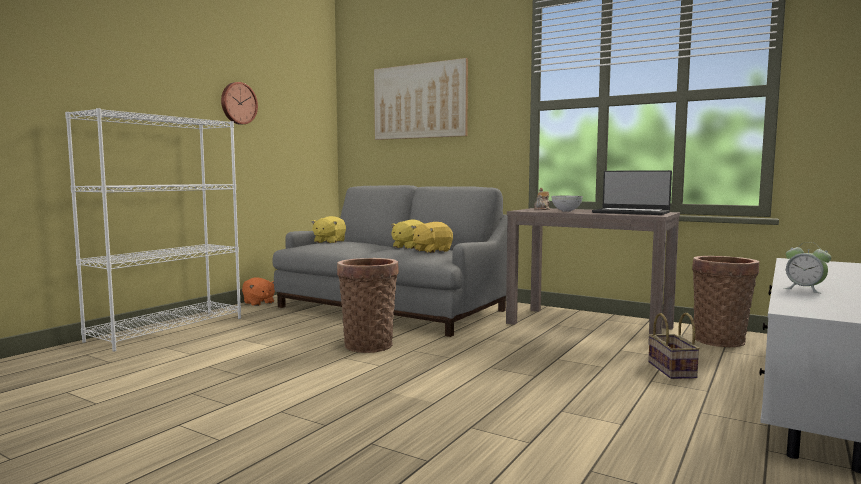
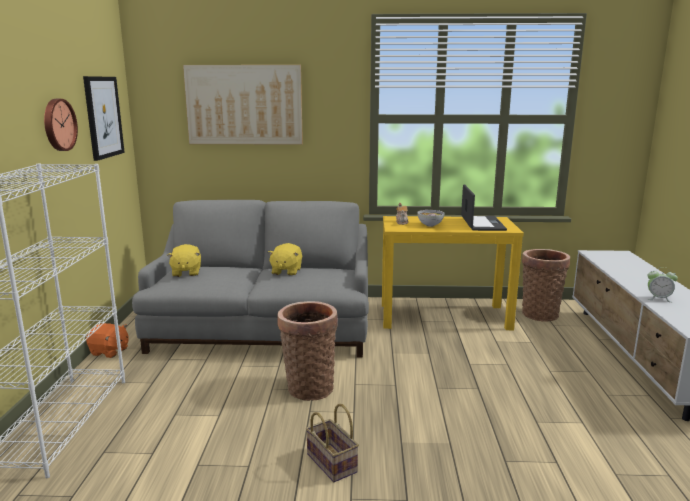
camera: 30 degrees left, 10 degrees up
yellow plush toy [413,222,453,253] -> none
brown console table [506,208,680,345] -> yellow console table [382,216,524,330]
laptop [592,170,672,215] -> laptop turned 90 degrees counterclockwise [461,185,507,231]
basket [648,313,700,379] -> basket moved to [306,404,359,482]
none -> picture [83,76,125,161]

